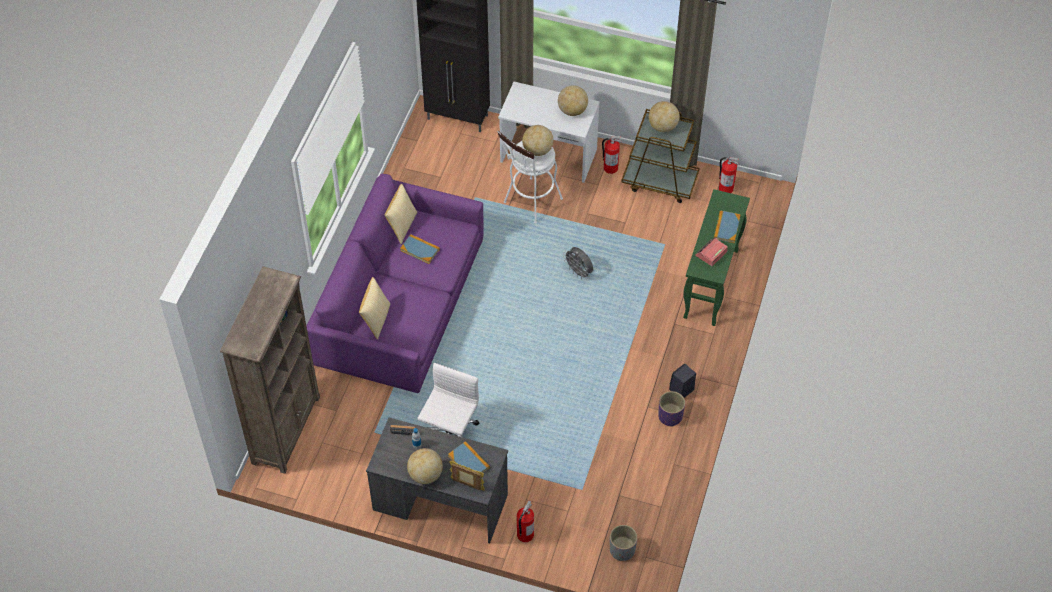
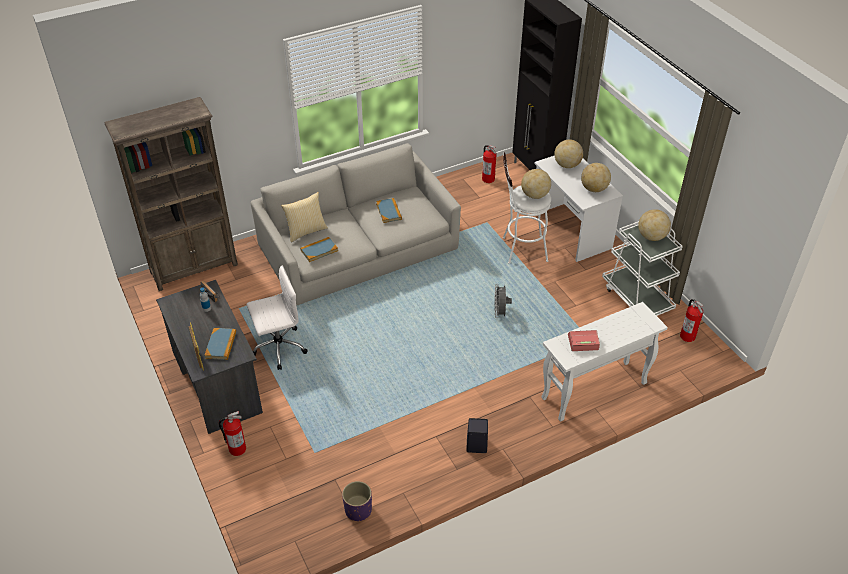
camera: 45 degrees right, 10 degrees down
purple sofa [307,174,484,393] -> grey sofa [251,143,461,306]
pillow [385,184,418,244] -> none
globe [407,448,443,484] -> globe moved to [554,139,583,168]
fire extinguisher [602,136,622,174] -> fire extinguisher moved to [482,145,497,183]
grey planter [610,525,638,561] -> none
brown cart [621,109,699,203] -> white cart [602,221,683,316]
purple planter [658,391,685,427] -> purple planter moved to [342,481,372,521]
green console table [683,189,750,326] -> white console table [541,302,668,422]
book [714,210,741,243] -> book moved to [300,237,338,262]

